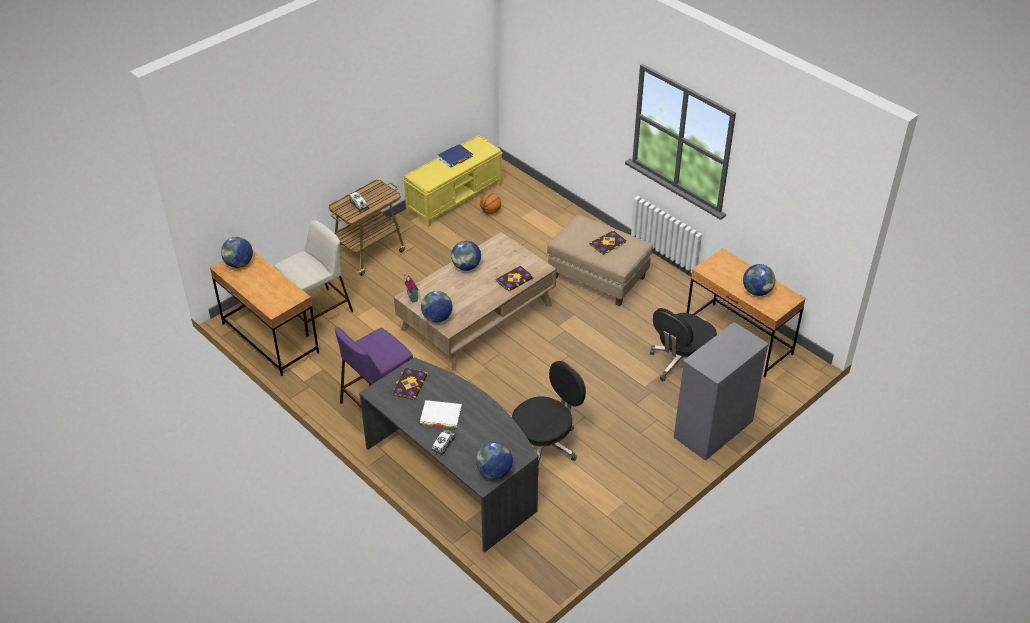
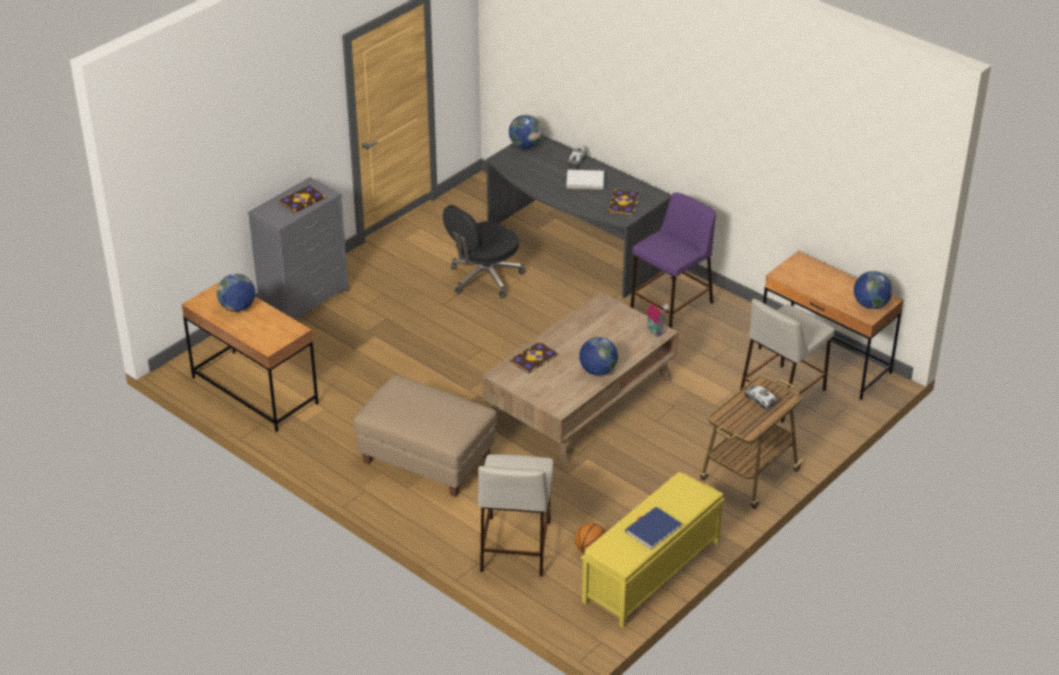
camera: 175 degrees right, 5 degrees down
globe [421,291,452,322] -> none
book [589,230,626,255] -> book moved to [279,186,325,213]
black office chair [650,308,717,381] -> none
none -> beige stool [478,454,553,577]

